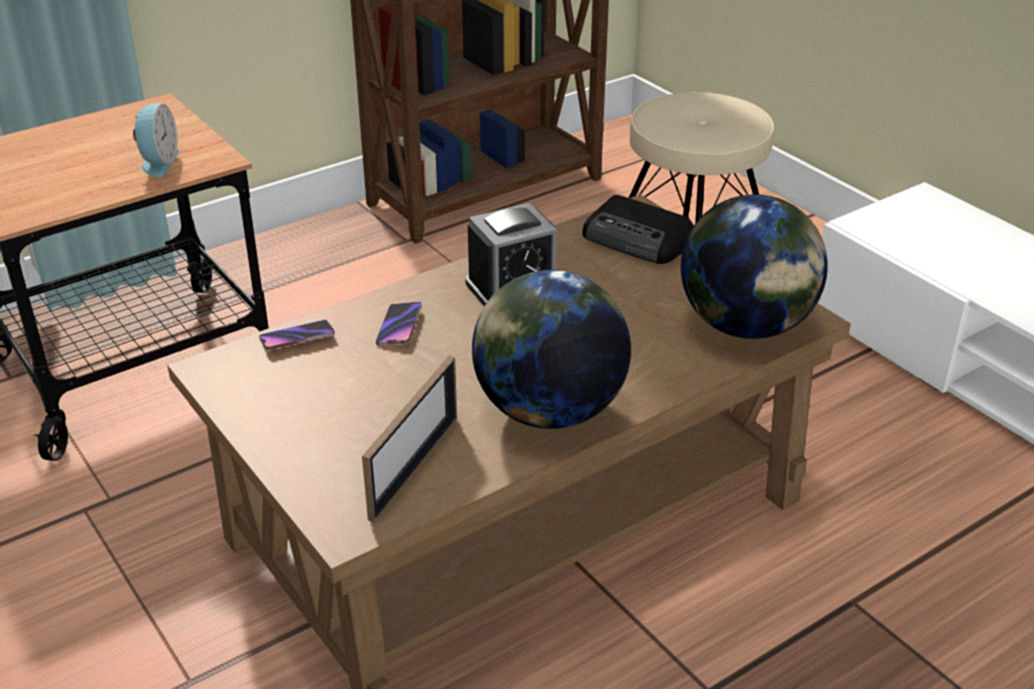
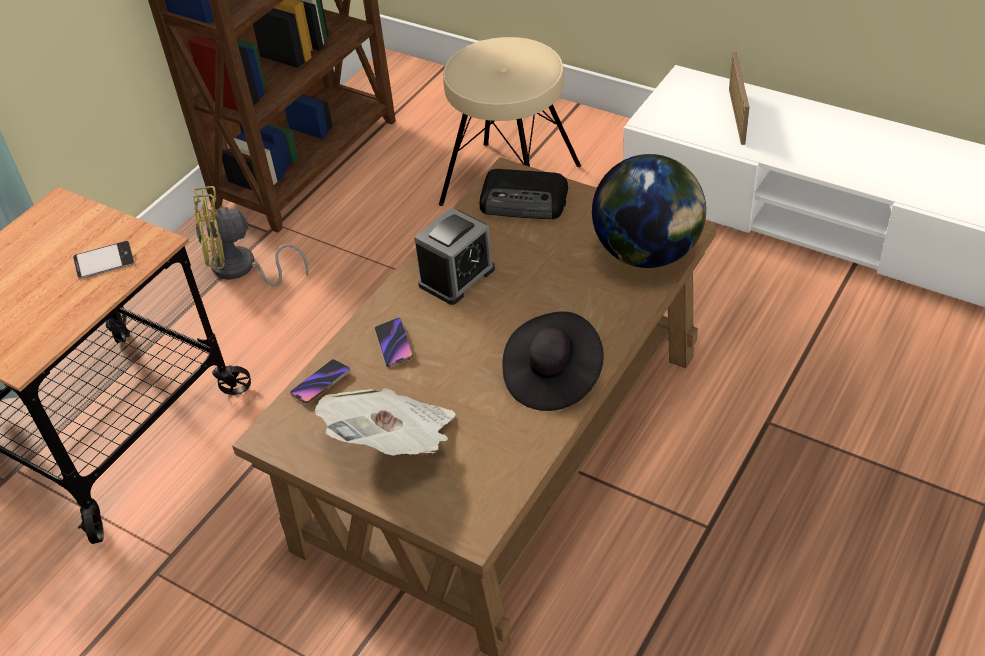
camera: 20 degrees left, 10 degrees up
alarm clock [133,103,180,177] -> phone [73,241,134,279]
picture frame [362,356,457,522] -> picture frame moved to [729,52,749,145]
globe [472,270,631,429] -> black hat [503,312,604,411]
none -> yellow fan [193,186,308,287]
none -> newspaper [315,388,456,455]

